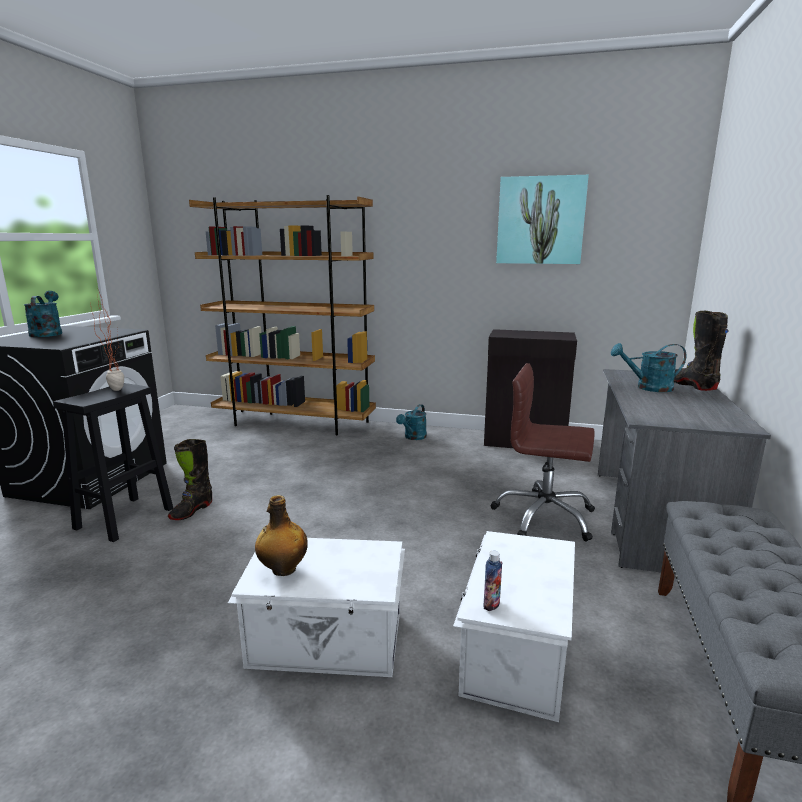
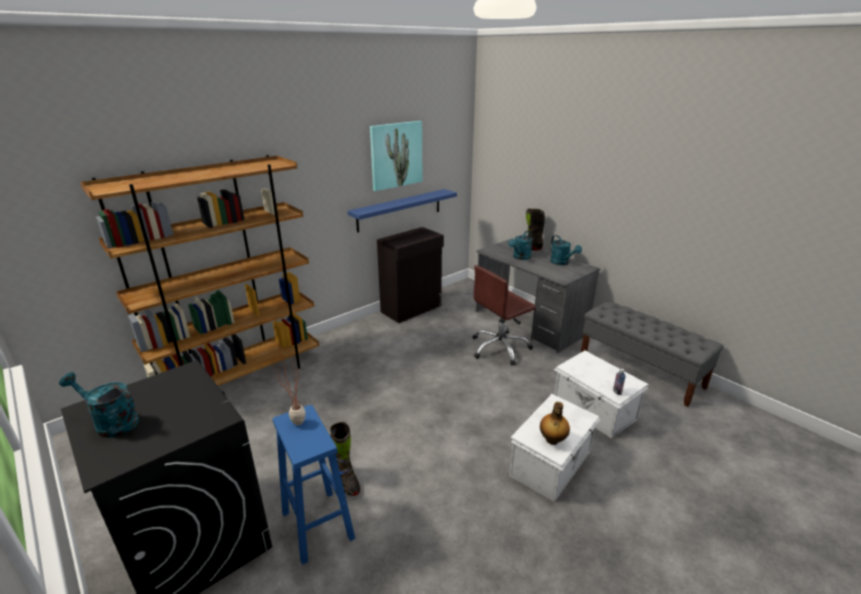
camera: 55 degrees left, 10 degrees up
black stool [53,383,173,542] -> blue stool [273,405,355,565]
turquoise watering can [396,404,427,440] -> turquoise watering can moved to [550,235,582,265]
none -> blue shelf [348,189,457,233]

